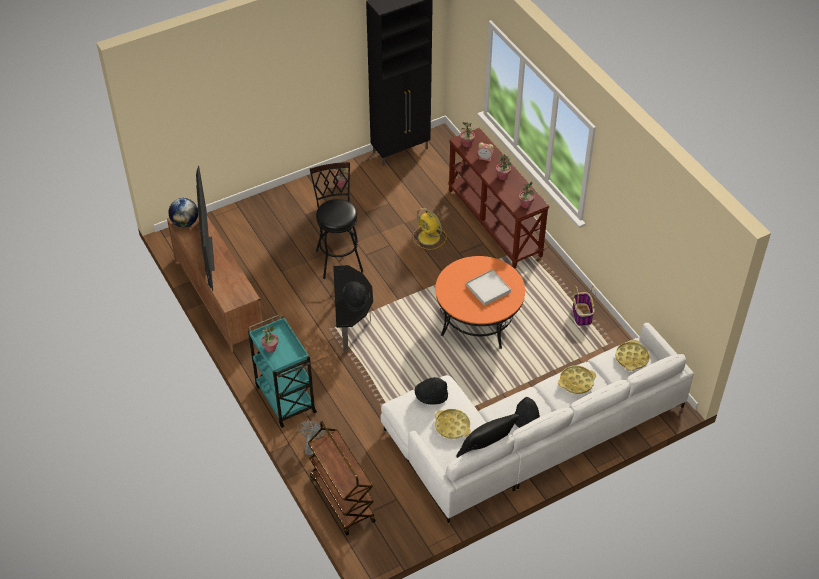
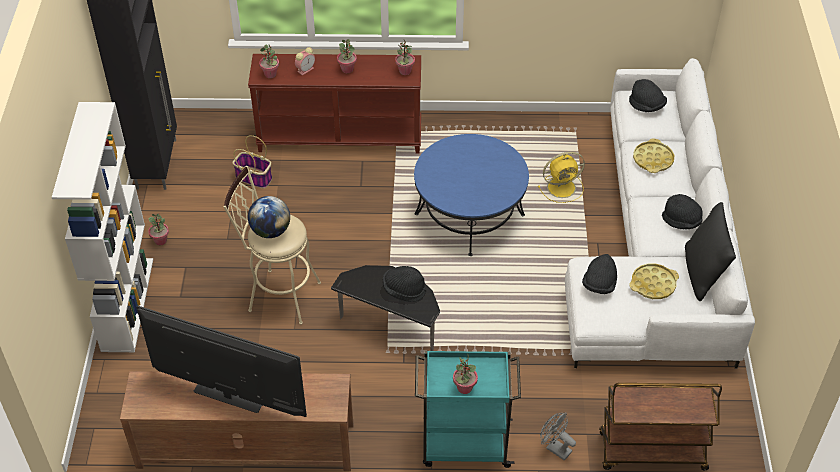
camera: 60 degrees left, 0 degrees up
globe [168,198,198,227] -> globe moved to [248,196,290,238]
black stool [310,162,364,279] -> beige stool [224,166,321,325]
yellow fan [413,208,447,250] -> yellow fan moved to [538,152,585,203]
orange coffee table [435,256,525,349] -> blue coffee table [414,134,529,256]
white tray [466,270,511,306] -> none
basket [573,285,596,326] -> basket moved to [233,135,272,188]
yellow tray [615,340,649,371] -> black hat [629,79,667,112]
none -> white bookcase [52,102,153,352]

